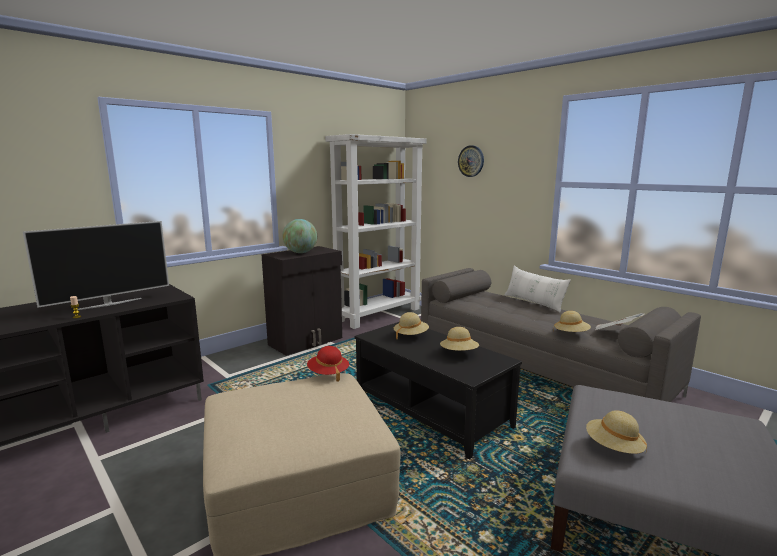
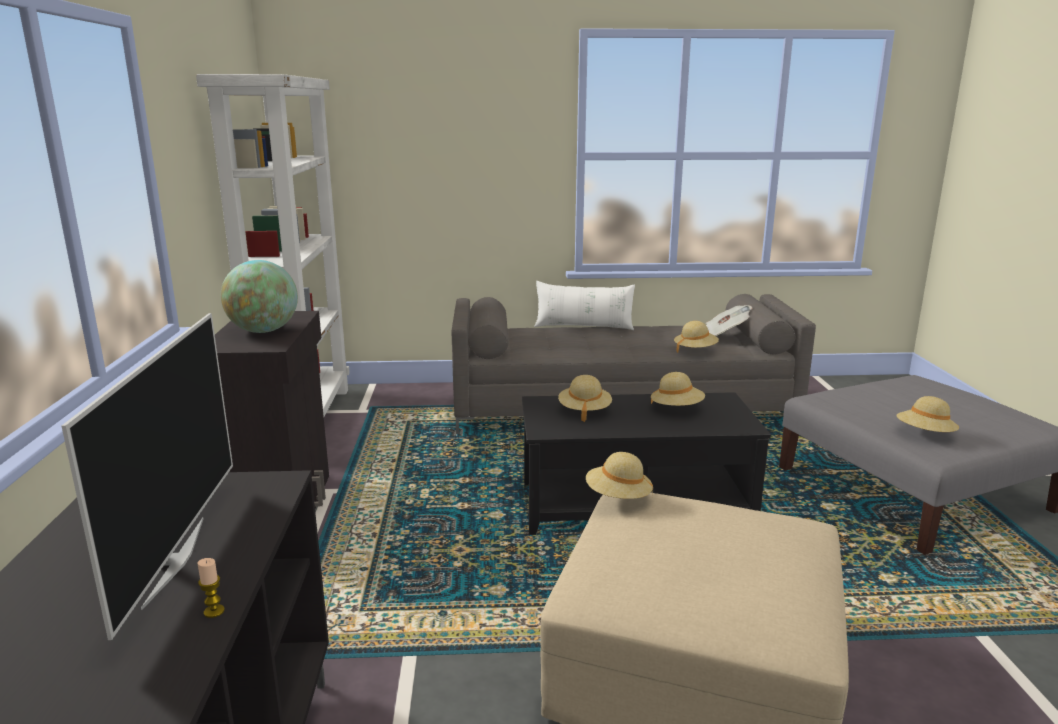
camera: 50 degrees left, 5 degrees up
red hat [307,346,349,382] -> beige hat [586,452,653,499]
wall clock [458,145,484,177] -> none

